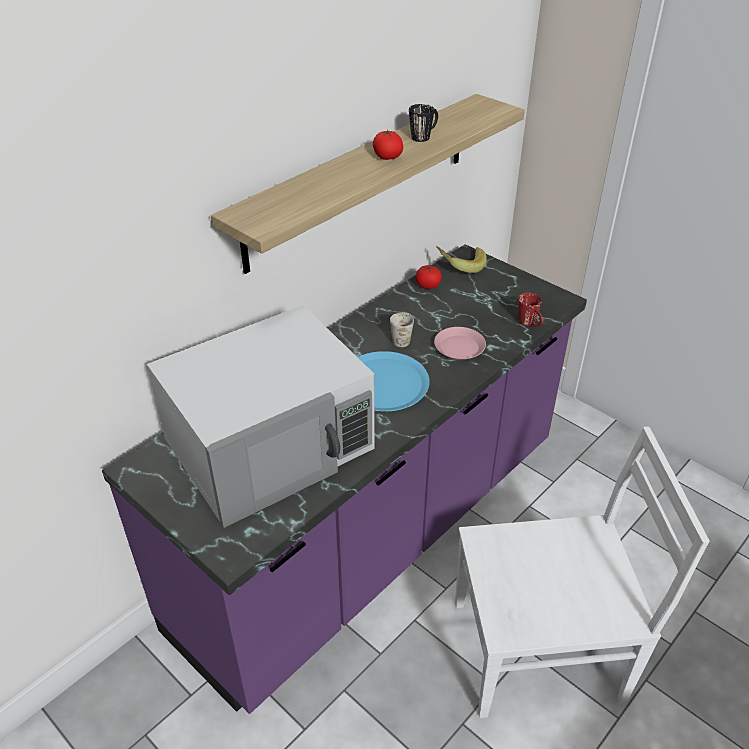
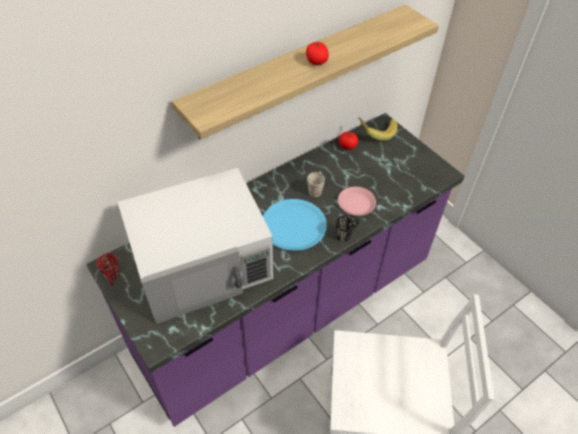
camera: 10 degrees right, 10 degrees up
black mug [409,104,438,142] -> black mug moved to [336,216,359,242]
red mug [518,292,543,327] -> red mug moved to [97,253,120,286]

